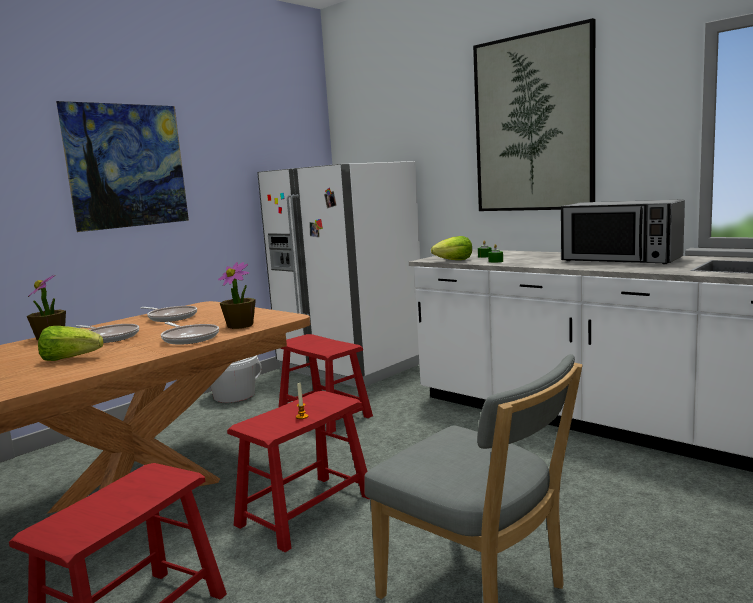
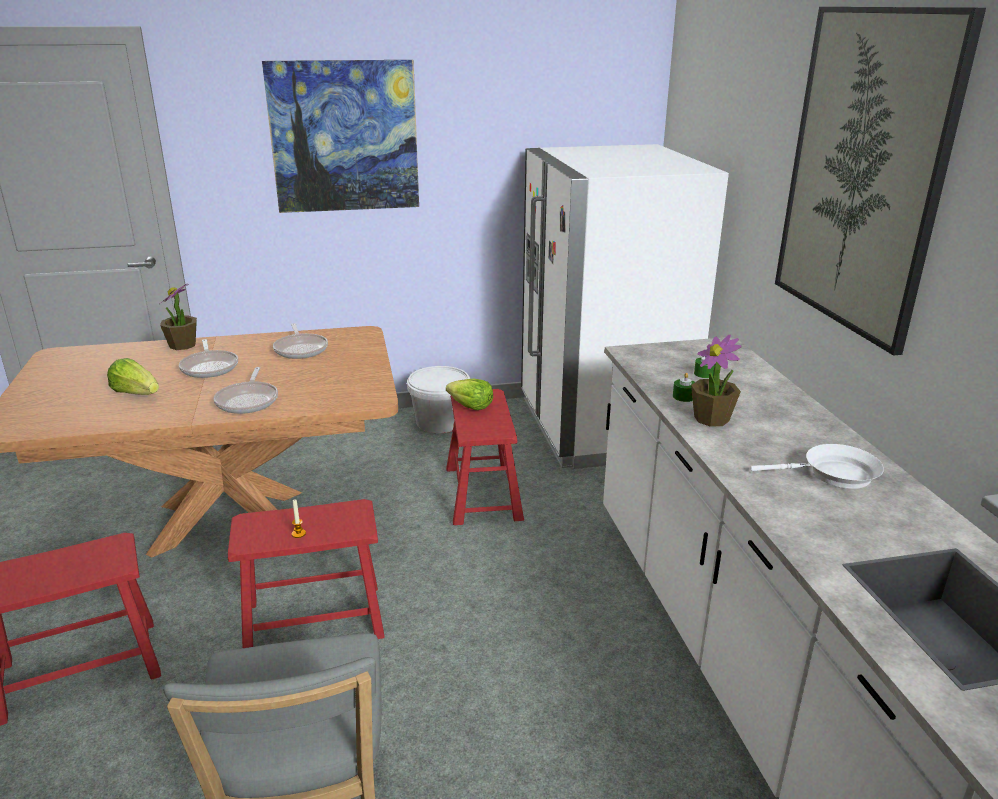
camera: 35 degrees right, 15 degrees up
potted plant [218,262,256,329] -> potted plant moved to [691,335,741,427]
lettuce [431,236,472,260] -> lettuce moved to [446,378,493,410]
microwave [561,200,685,264] -> white frying pan [750,444,884,489]

